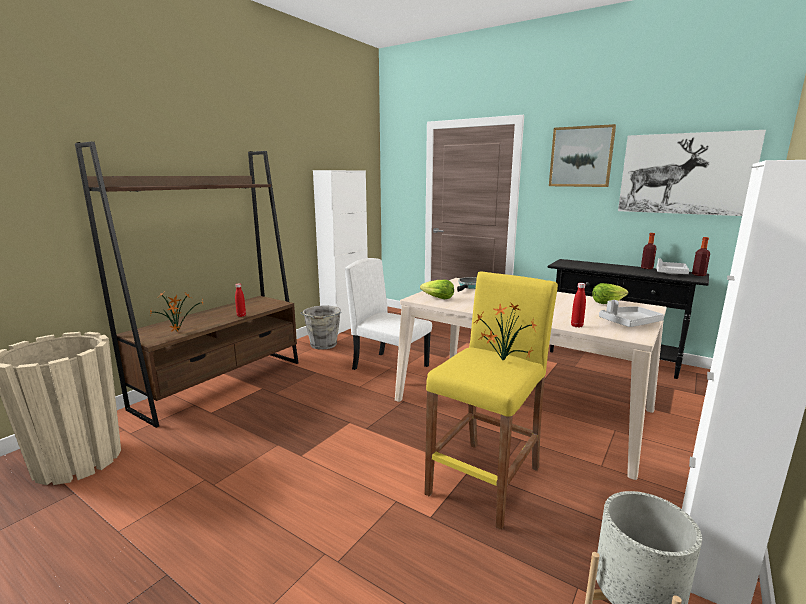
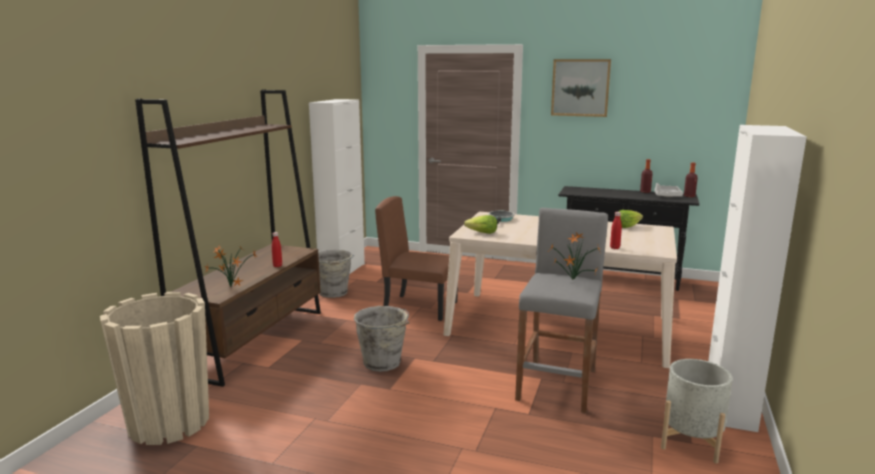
camera: 15 degrees left, 0 degrees up
white chair [345,258,432,370] -> brown chair [375,196,458,321]
yellow stool [425,271,558,530] -> grey stool [515,208,608,413]
grey tray [599,300,664,327] -> none
picture [618,130,766,216] -> none
none -> grey bucket [354,306,409,372]

